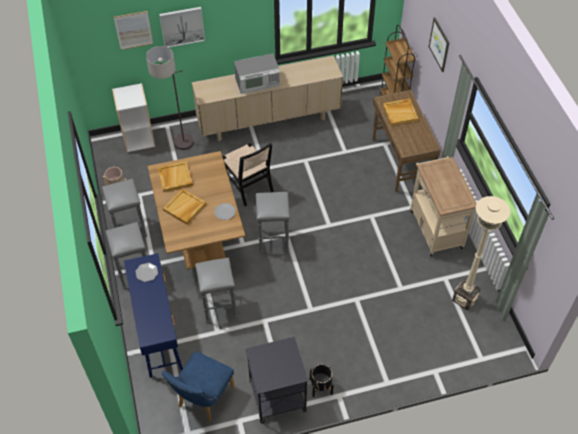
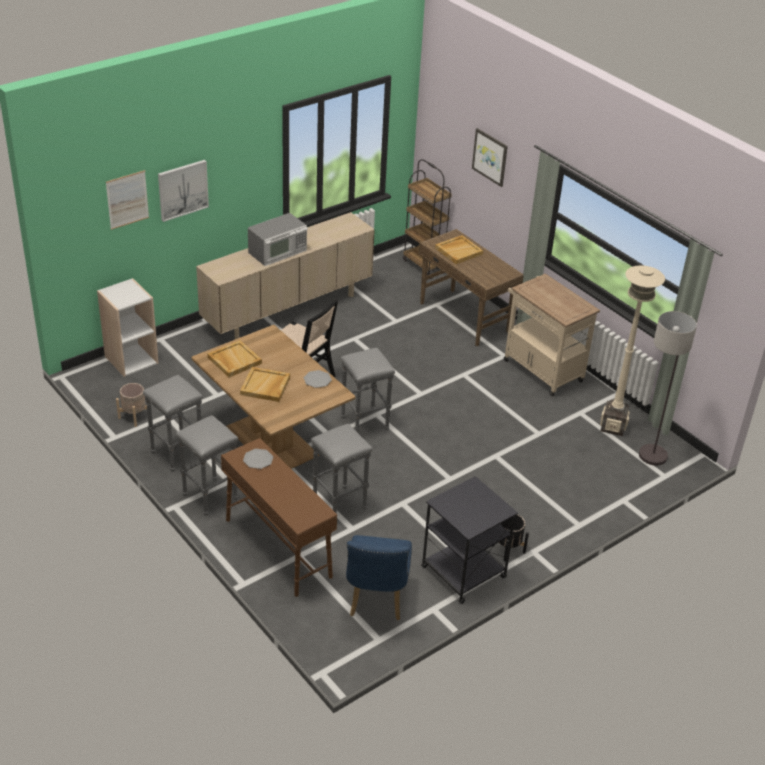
camera: 25 degrees left, 15 degrees down
blue console table [124,253,183,378] -> brown console table [221,438,337,597]
grey floor lamp [146,46,194,150] -> grey floor lamp moved to [639,311,697,466]

